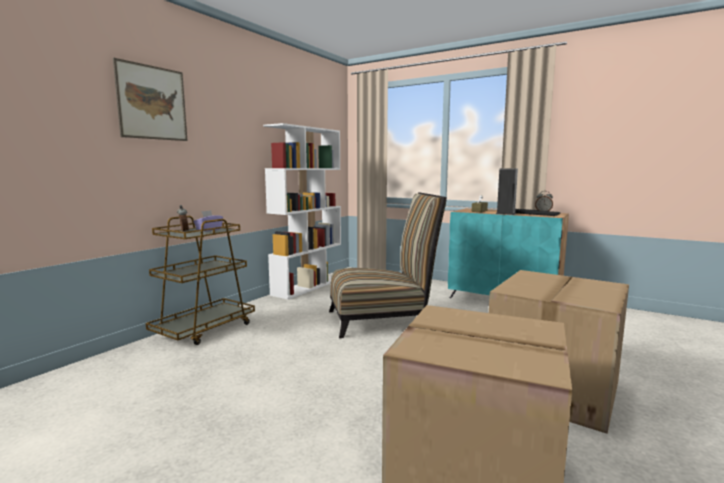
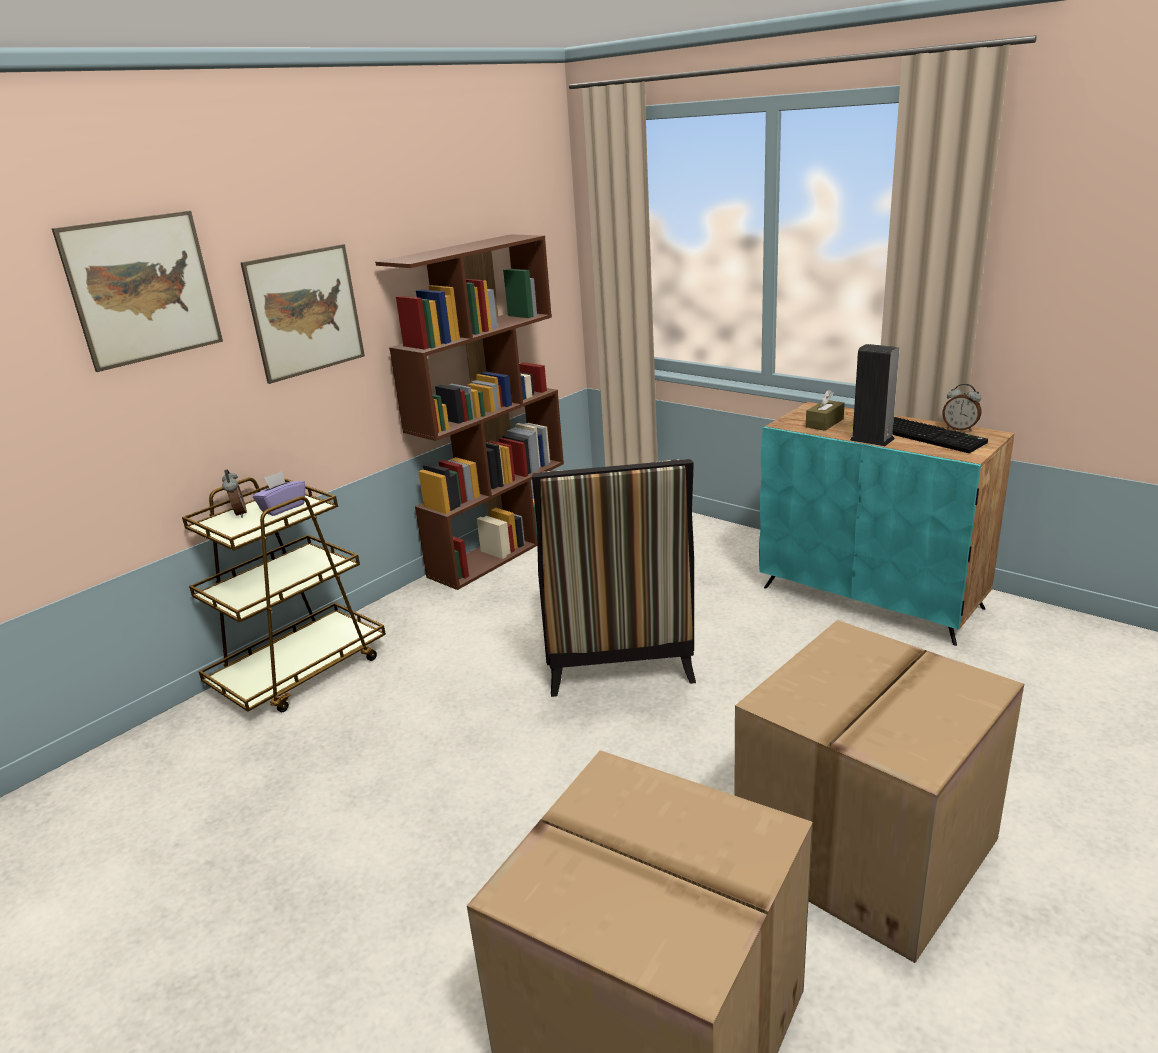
camera: 10 degrees right, 15 degrees up
white bookcase [263,123,341,300] -> brown bookcase [375,234,564,590]
chair [329,192,447,338] -> chair turned 90 degrees clockwise [532,459,696,697]
none -> picture [240,244,365,384]

